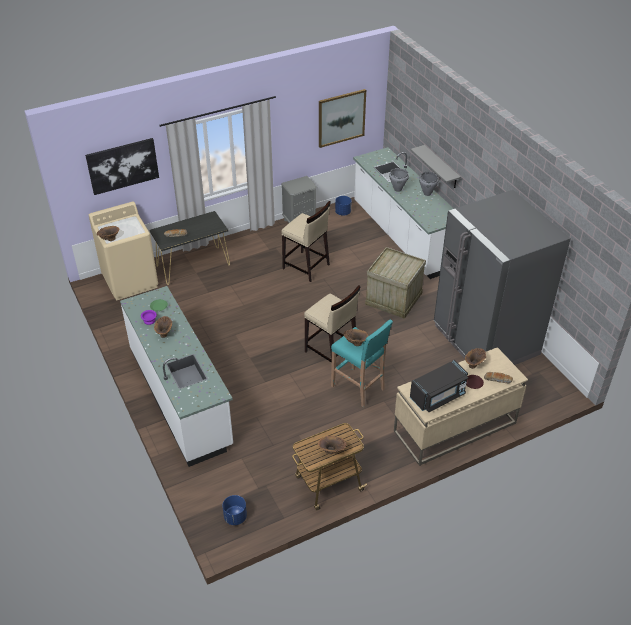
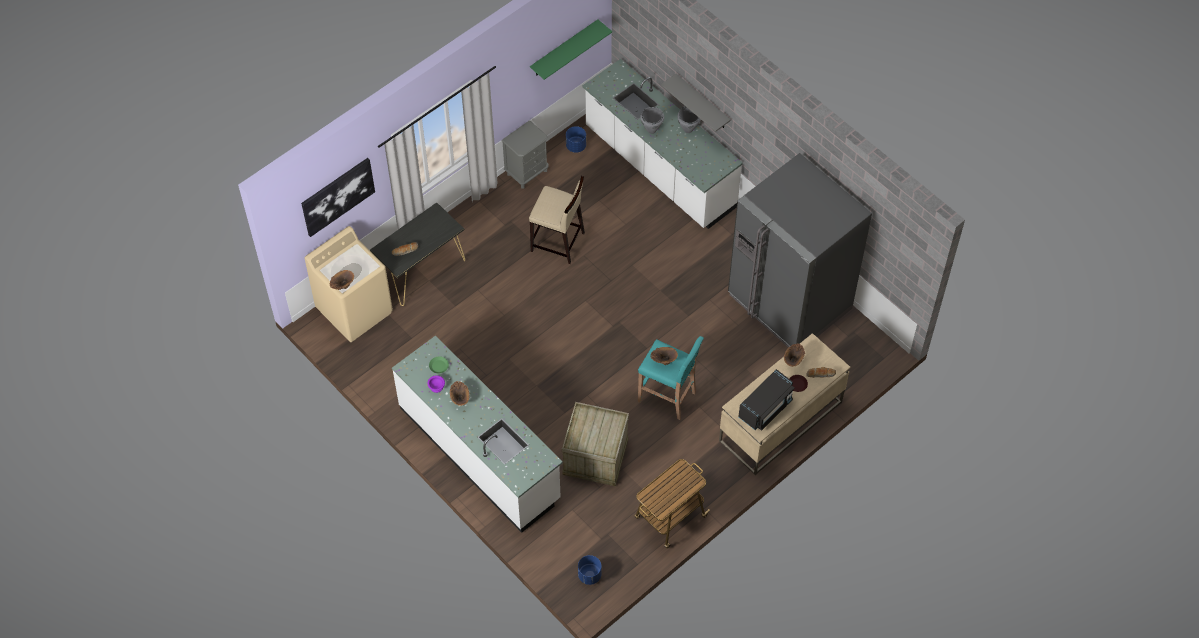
camera: 15 degrees left, 15 degrees up
beige stool [304,285,361,363] -> none
brown vase [318,436,346,454] -> none
picture [319,89,366,148] -> green shelf [530,19,612,80]
crate [365,247,426,319] -> crate moved to [562,402,629,486]

